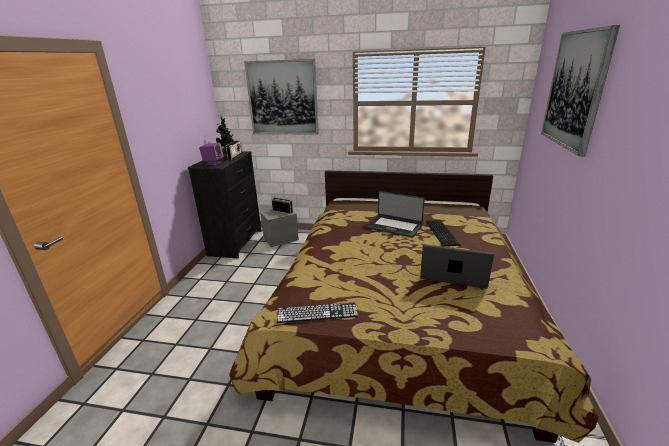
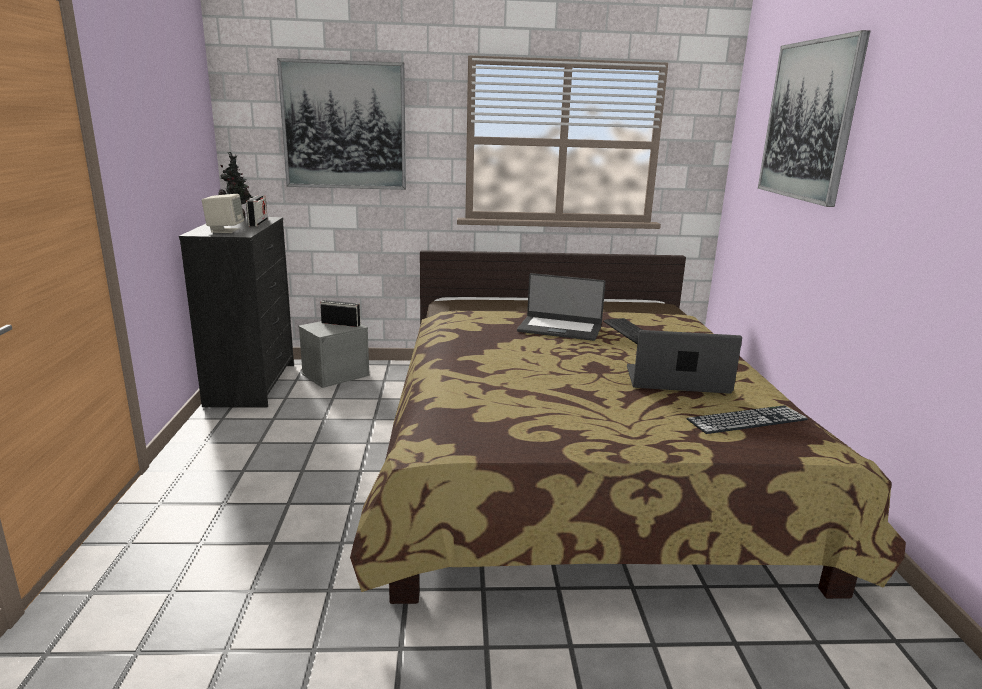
camera: 15 degrees left, 5 degrees down
purple speaker [199,143,224,165] -> beige speaker [202,194,244,233]
keyboard [277,303,358,323] -> keyboard moved to [687,405,808,434]

